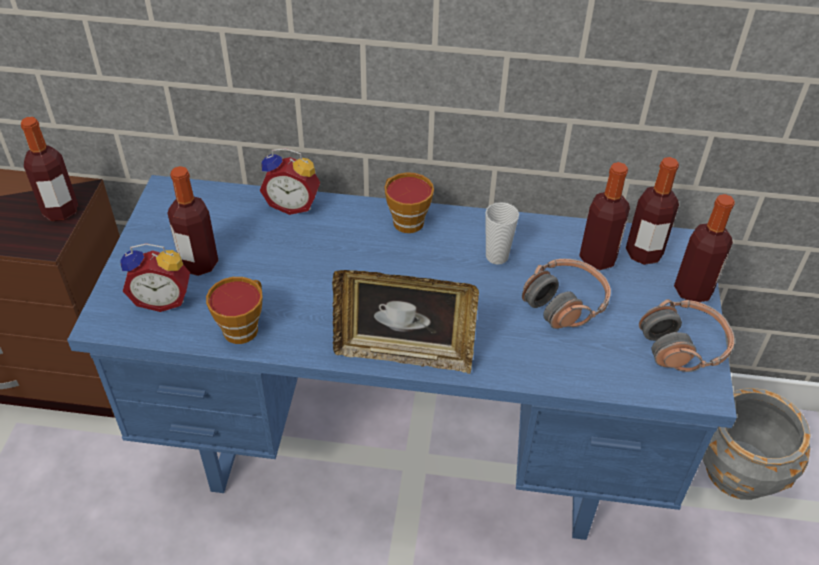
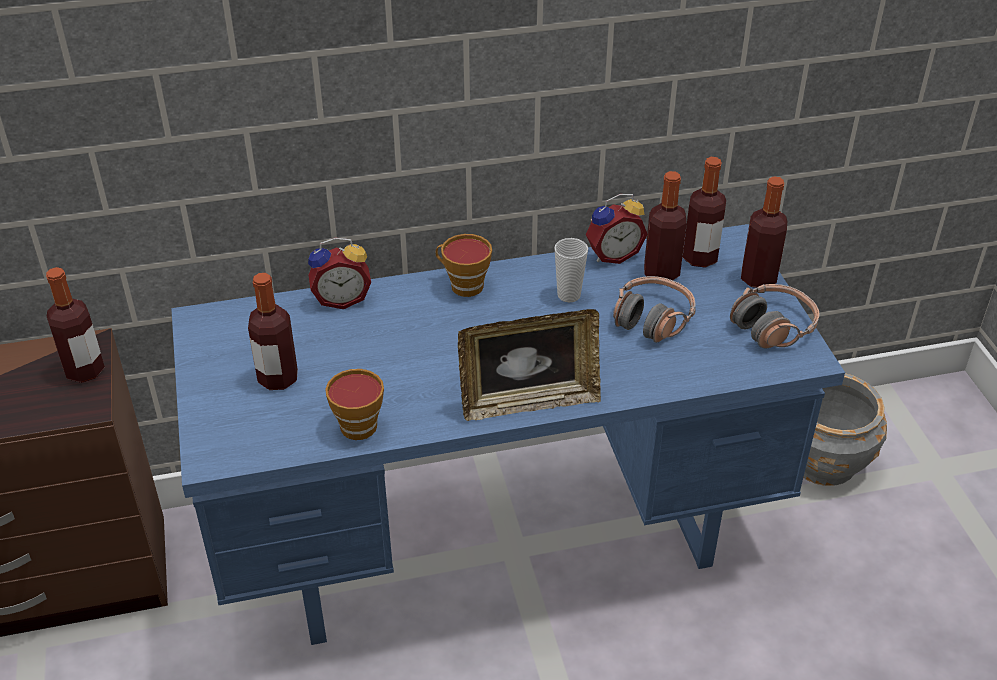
camera: 20 degrees left, 5 degrees down
alarm clock [120,243,190,312] -> alarm clock moved to [586,194,647,264]

